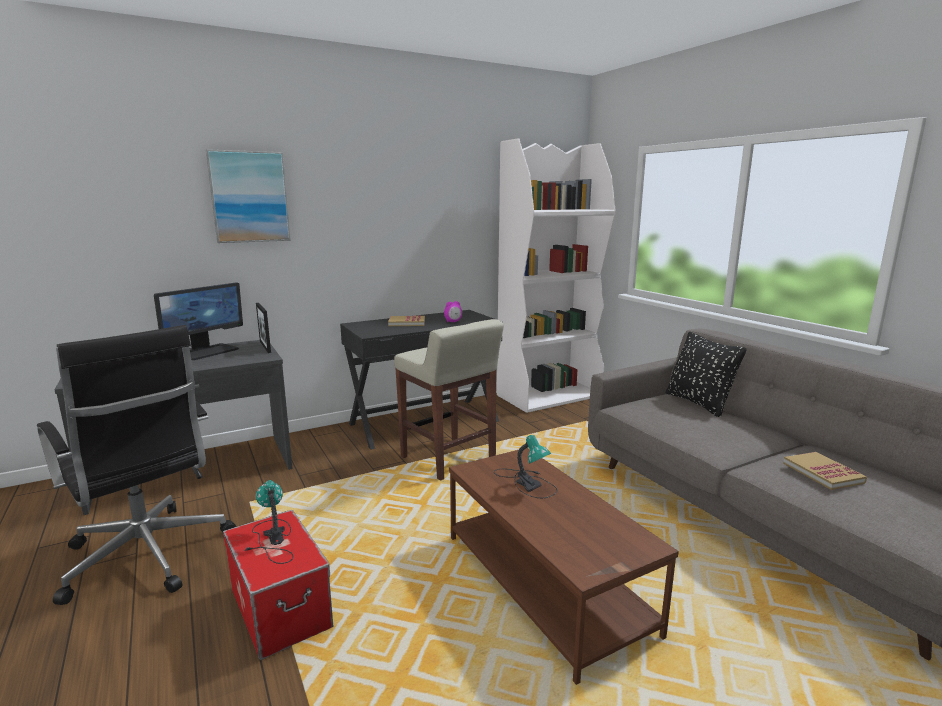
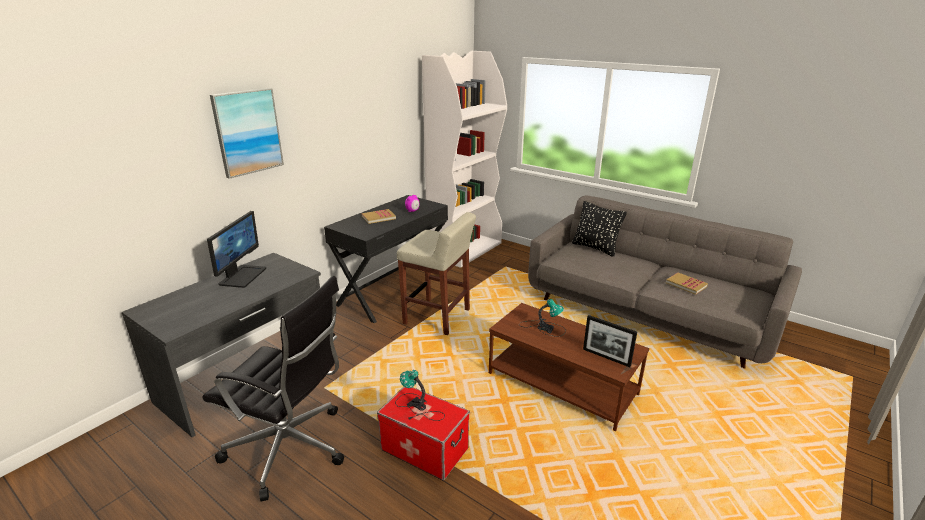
camera: 25 degrees left, 10 degrees up
picture frame [256,303,271,353] -> picture frame moved to [583,315,637,367]

